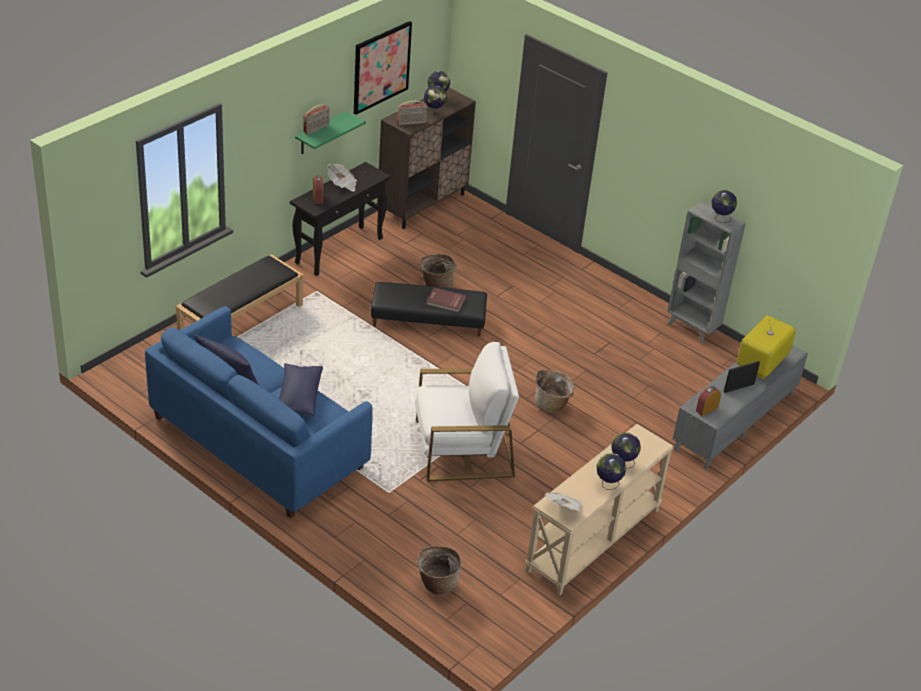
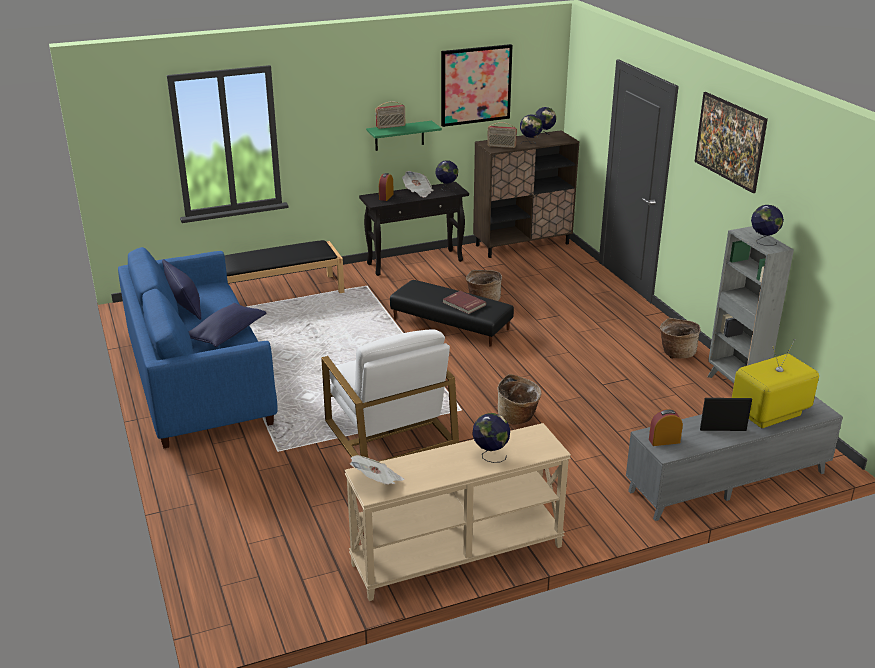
camera: 30 degrees right, 10 degrees down
white armchair [415,342,519,482] -> white armchair turned 45 degrees clockwise [321,329,459,462]
basket [417,546,462,595] -> basket moved to [660,318,701,359]
globe [596,453,626,490] -> globe moved to [435,160,458,191]
none -> picture [694,92,768,193]

